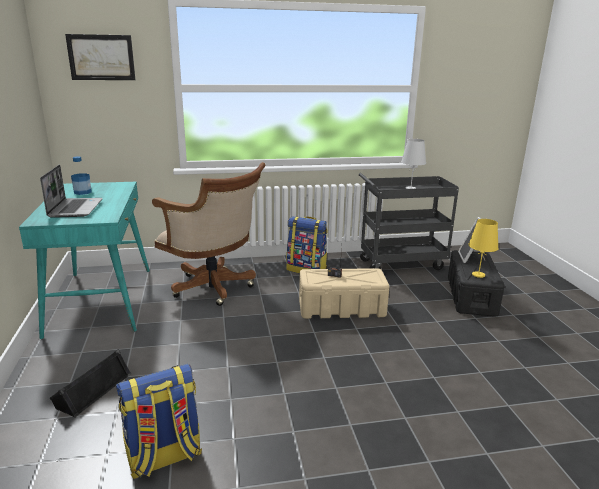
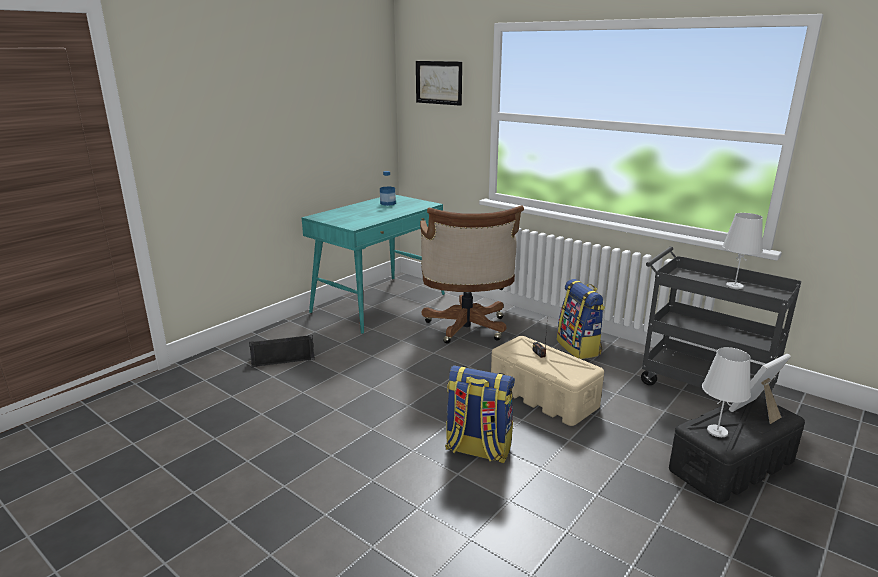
camera: 50 degrees right, 0 degrees up
laptop [40,165,103,218] -> none
backpack [116,364,202,479] -> backpack moved to [445,365,515,463]
yellow table lamp [468,219,499,278] -> white table lamp [702,347,751,437]

